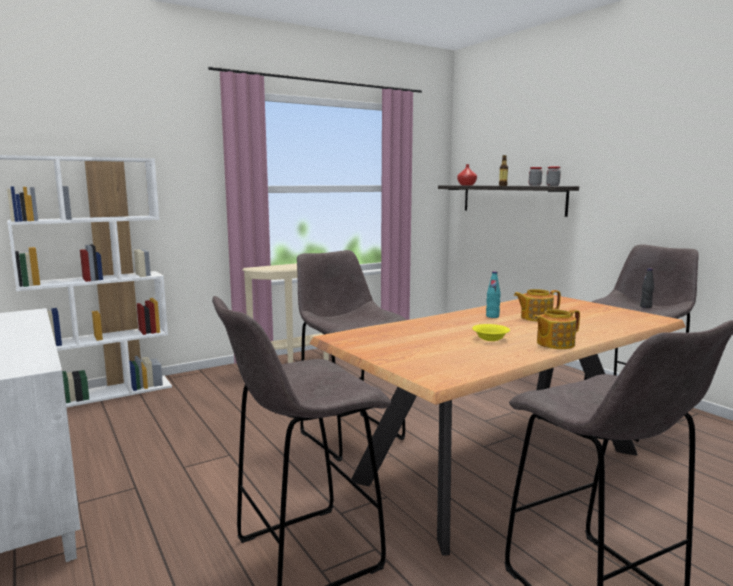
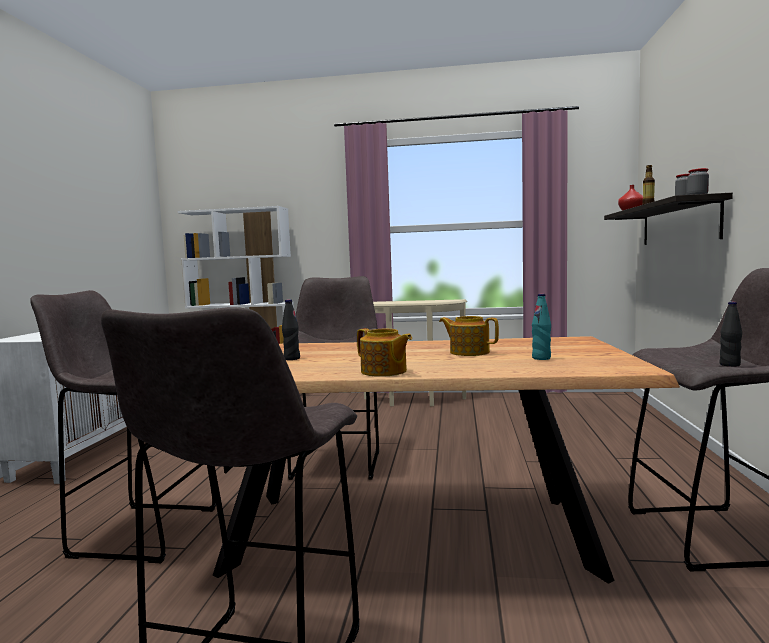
camera: 40 degrees right, 5 degrees down
yellow bowl [472,324,510,341] -> none
turquoise bottle [486,271,501,318] -> turquoise bottle moved to [532,294,551,360]
teapot [534,309,580,349] -> teapot turned 150 degrees counterclockwise [357,328,412,377]
none -> black bottle [282,300,300,360]

